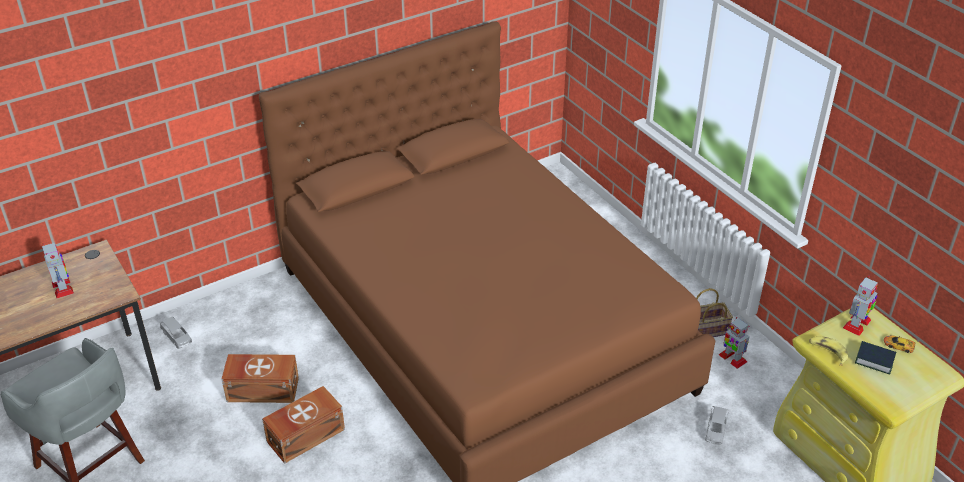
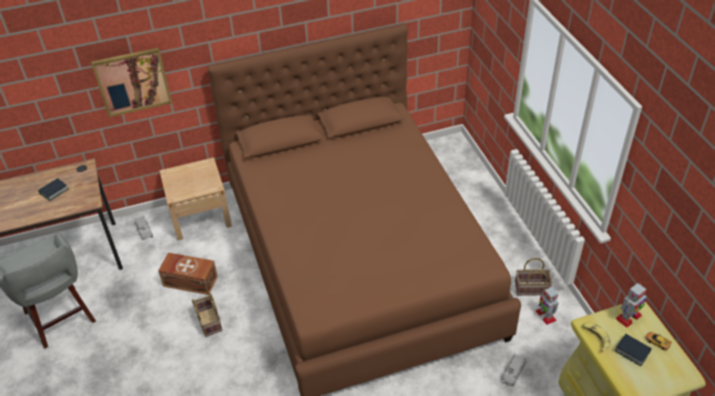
camera: 15 degrees right, 5 degrees up
toy robot [42,243,74,298] -> book [39,178,69,201]
brown storage box [262,386,345,464] -> basket [192,293,222,337]
none -> picture [91,48,172,117]
none -> beige nightstand [159,157,232,240]

